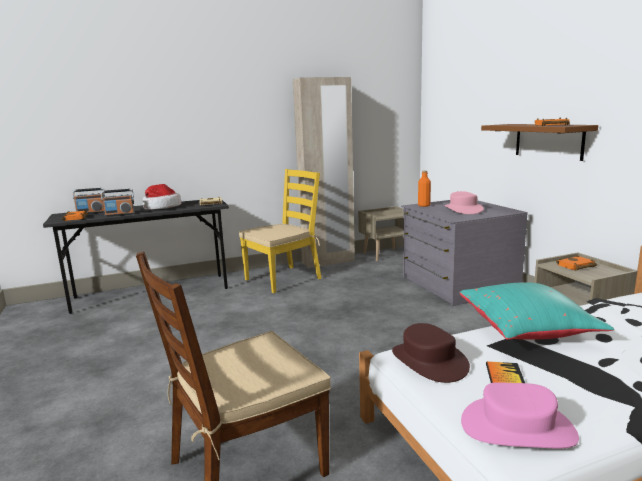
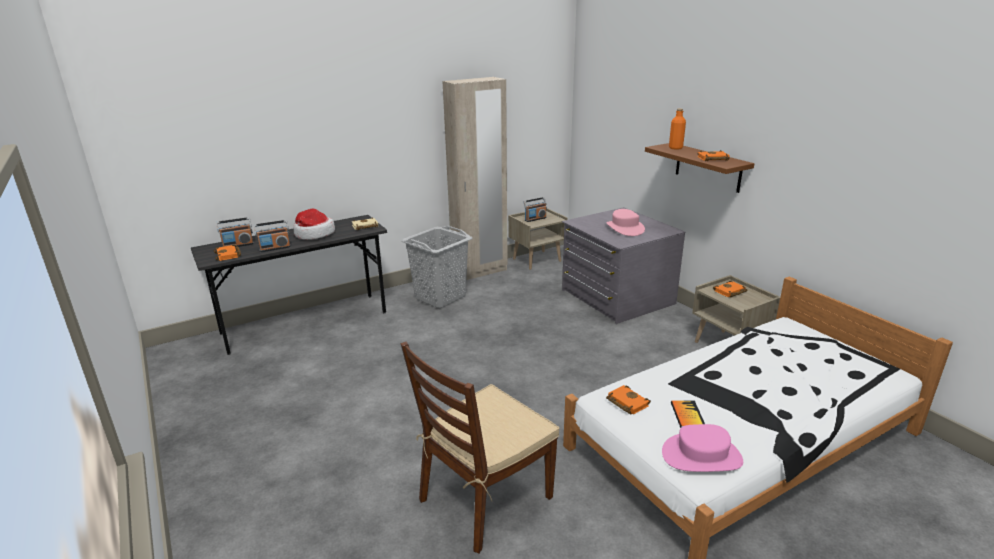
camera: 10 degrees left, 10 degrees up
yellow chair [239,169,322,293] -> grey laundry basket [401,226,472,308]
brown hat [392,323,470,383] -> orange book [606,385,651,415]
orange bottle [418,171,431,207] -> orange bottle moved to [669,108,686,150]
turquoise pillow [460,282,614,340] -> none
none -> radio [523,197,547,222]

